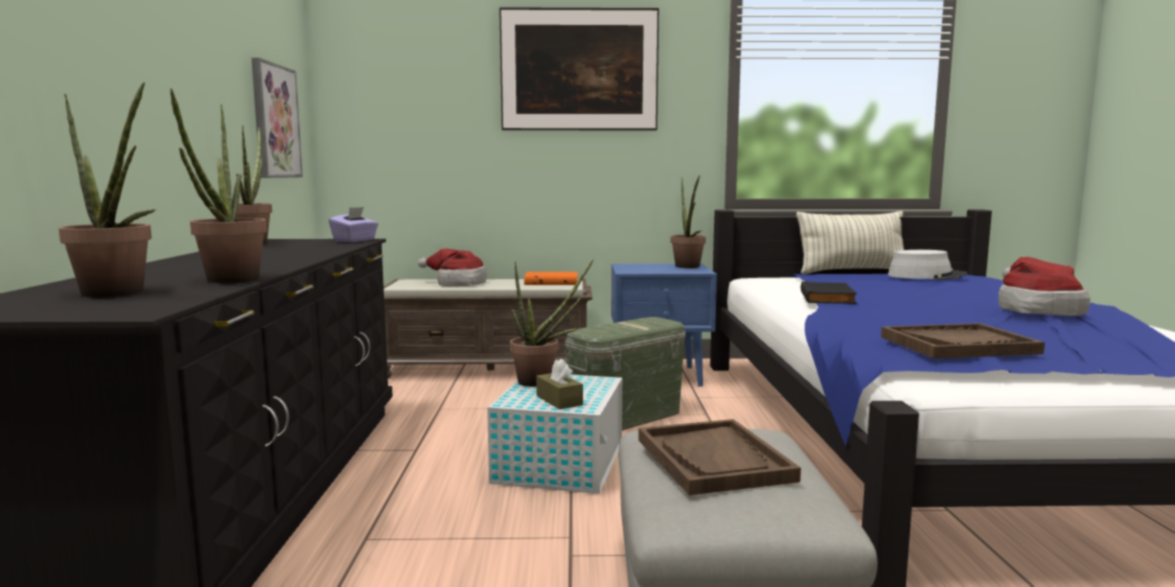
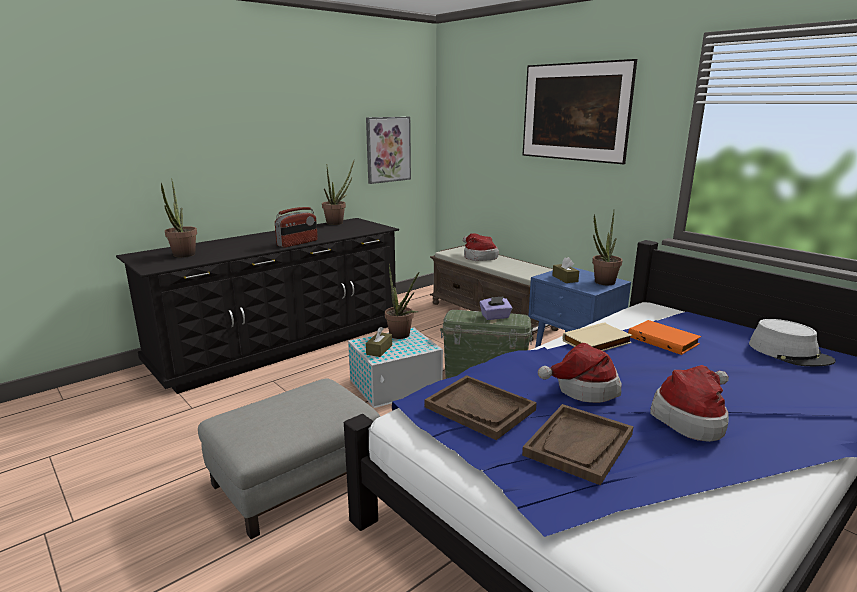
camera: 50 degrees right, 10 degrees up
potted plant [170,88,267,283] -> none
purple tissue box [329,207,378,242] -> purple tissue box moved to [480,296,513,320]
orange book [524,272,578,285] -> orange book moved to [628,320,701,355]
brown tray [638,419,801,495] -> brown tray moved to [522,404,634,485]
pillow [796,211,904,274] -> none
black book [801,281,857,304] -> beige book [563,322,632,351]
none -> radio [275,207,318,247]
none -> hat [538,343,622,403]
none -> brown tissue box [552,257,579,283]

